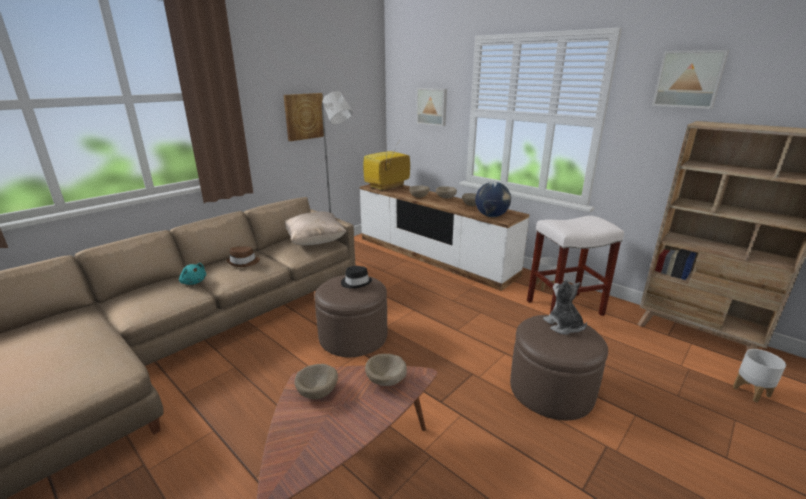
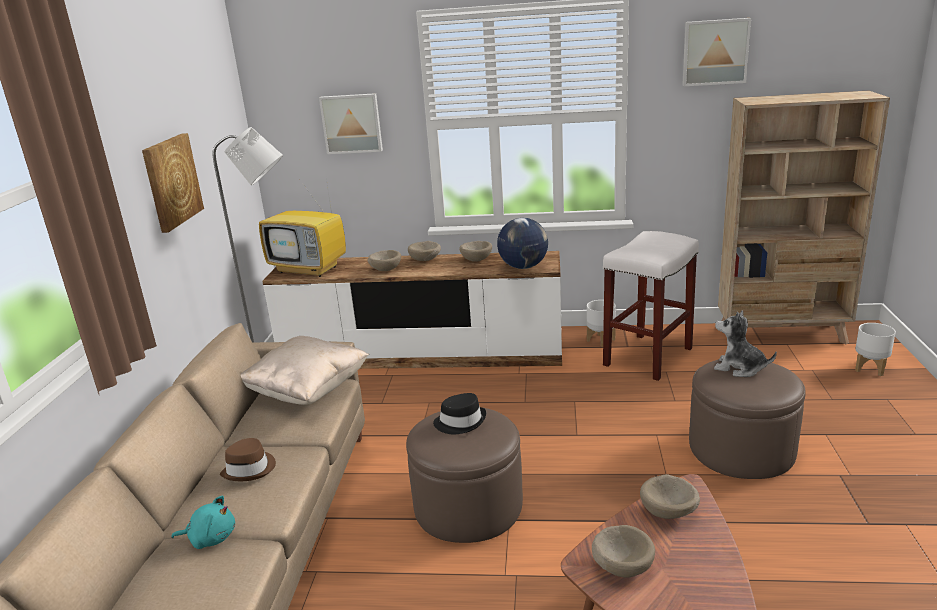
camera: 35 degrees left, 0 degrees up
television [363,139,410,191] -> television turned 75 degrees counterclockwise [259,172,346,277]

